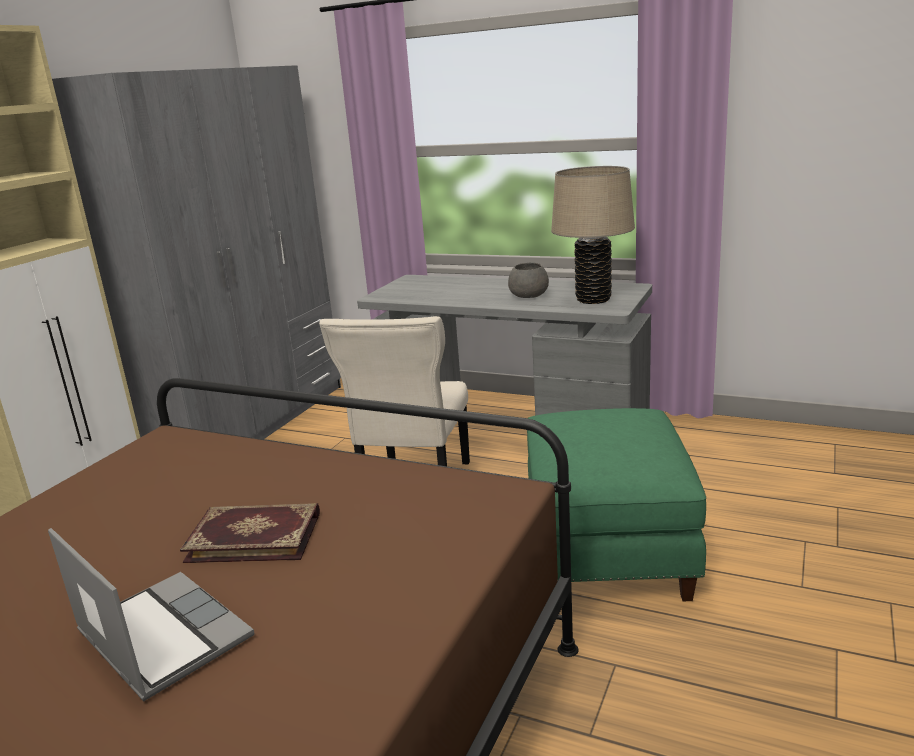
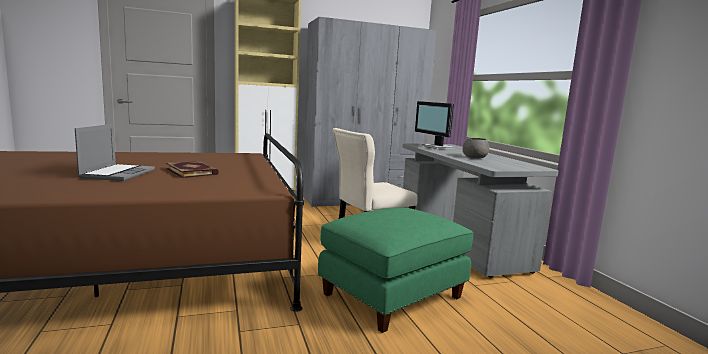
camera: 45 degrees right, 10 degrees down
beige table lamp [551,166,635,304] -> none
none -> monitor [415,101,456,149]

